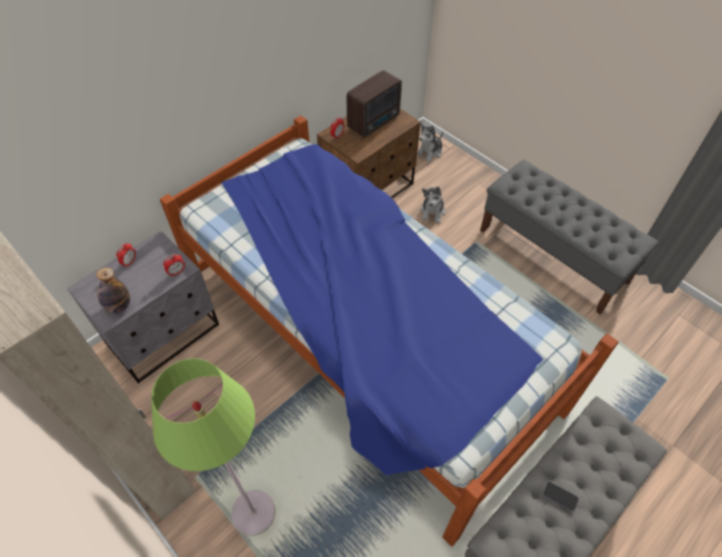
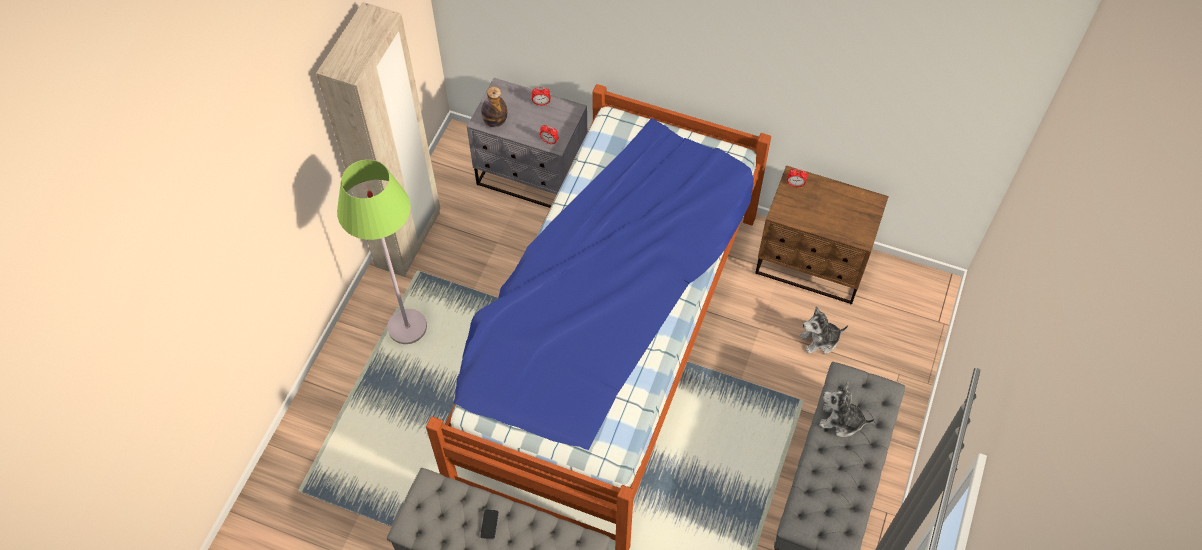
camera: 65 degrees right, 5 degrees up
radio [347,70,402,138] -> none
plush toy [417,124,443,162] -> plush toy moved to [819,382,875,437]

